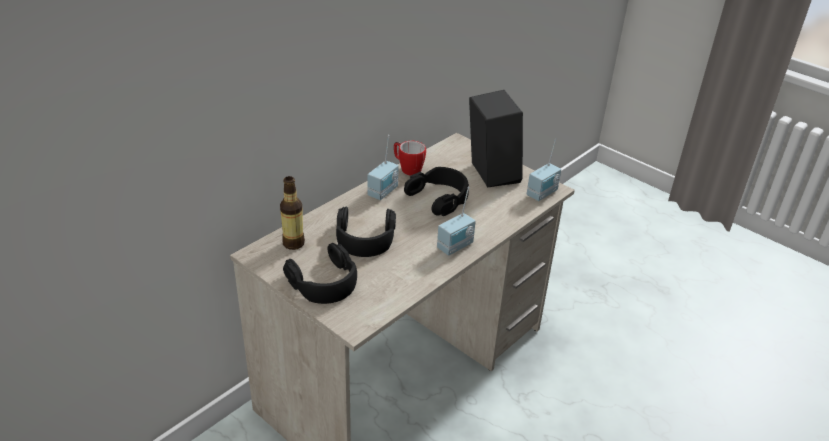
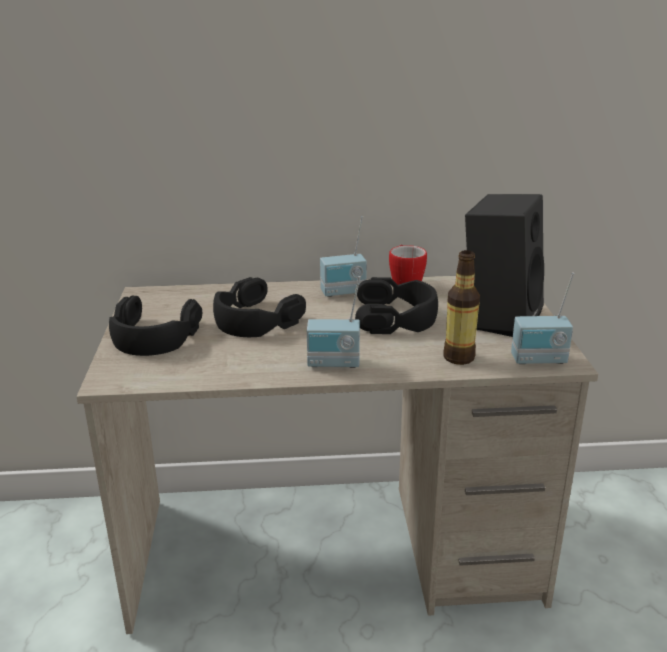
camera: 45 degrees right, 10 degrees down
bottle [280,176,305,250] -> bottle moved to [444,250,480,365]

